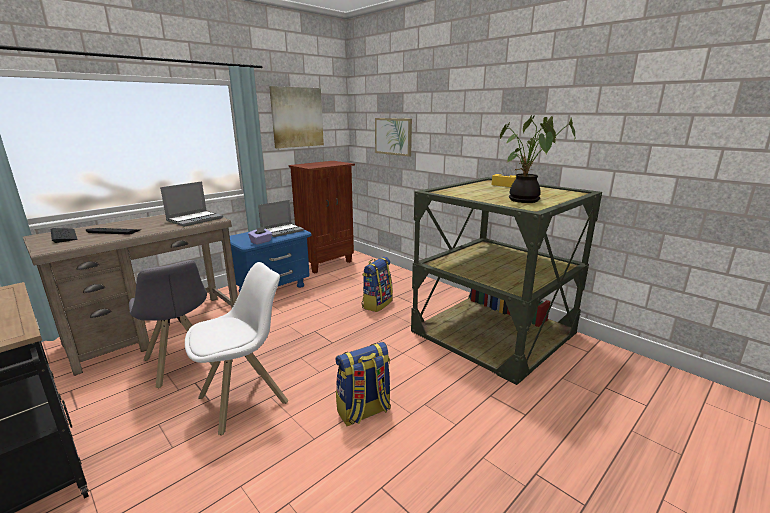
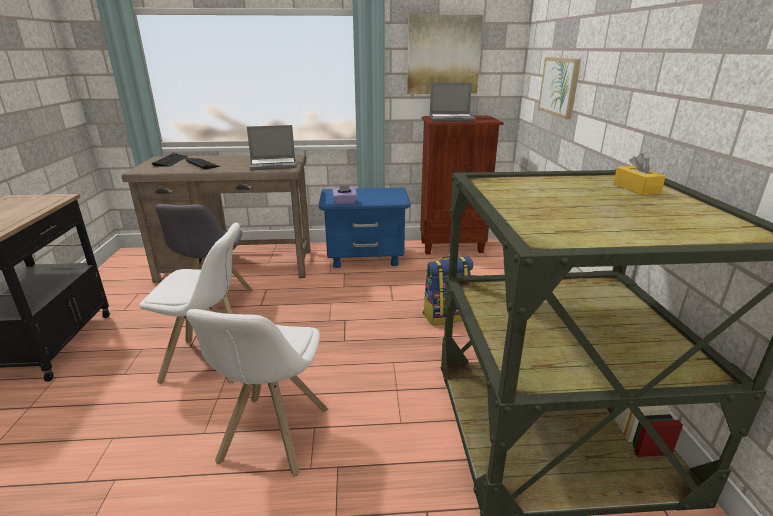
camera: 40 degrees right, 5 degrees up
laptop [258,200,304,237] -> laptop moved to [430,82,476,122]
backpack [335,342,391,426] -> white chair [186,309,328,476]
potted plant [500,115,575,203] -> none

